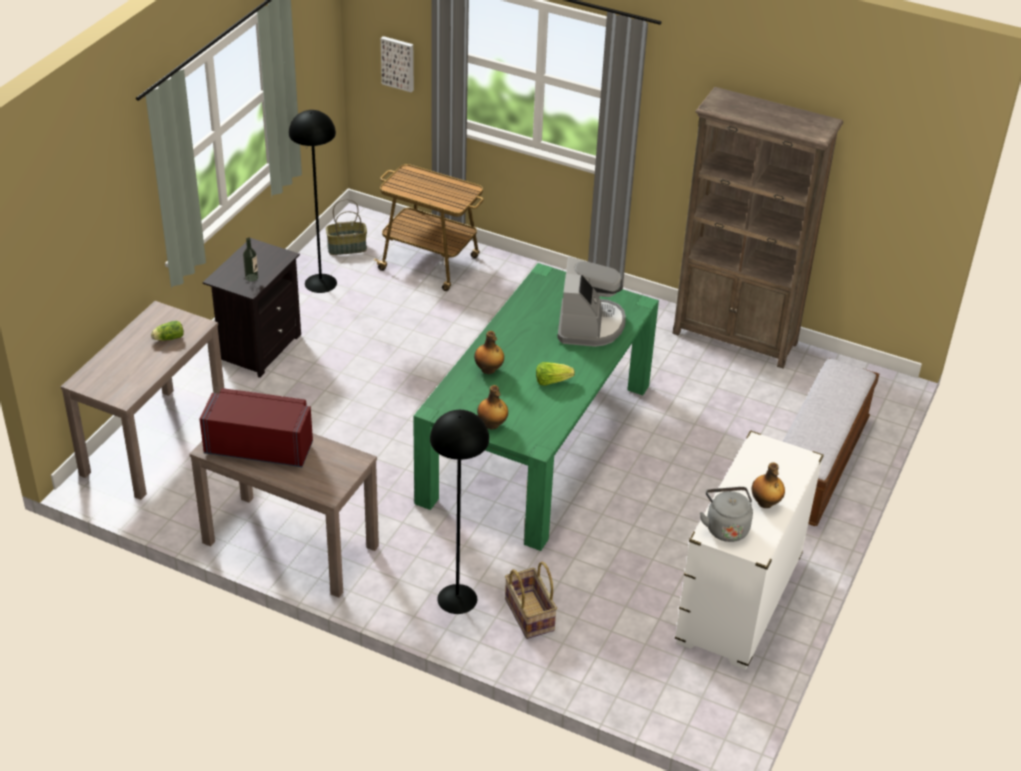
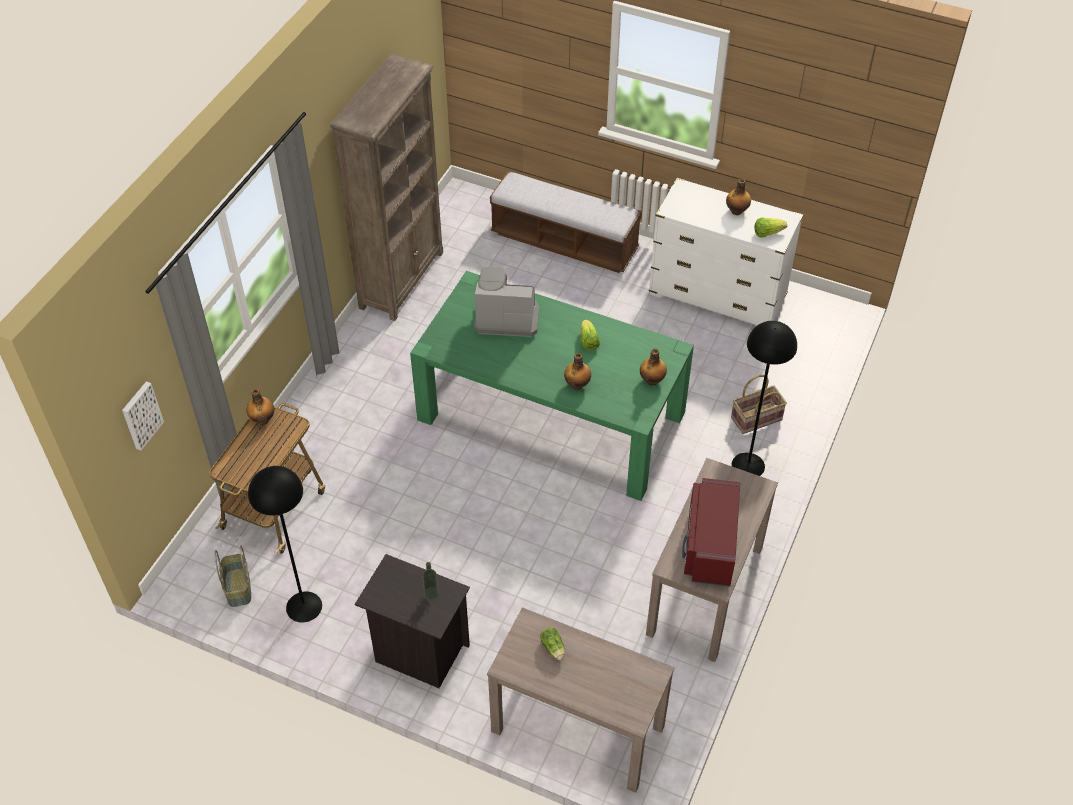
camera: 90 degrees left, 10 degrees up
grey kettle [700,487,753,542] -> lettuce [754,218,787,238]
none -> bottle [246,388,274,425]

